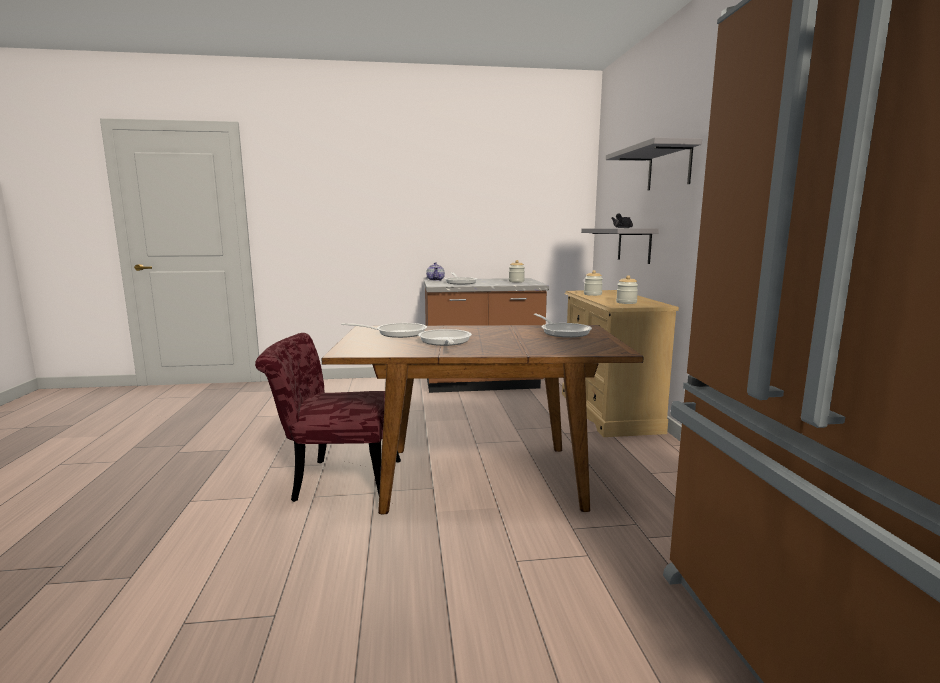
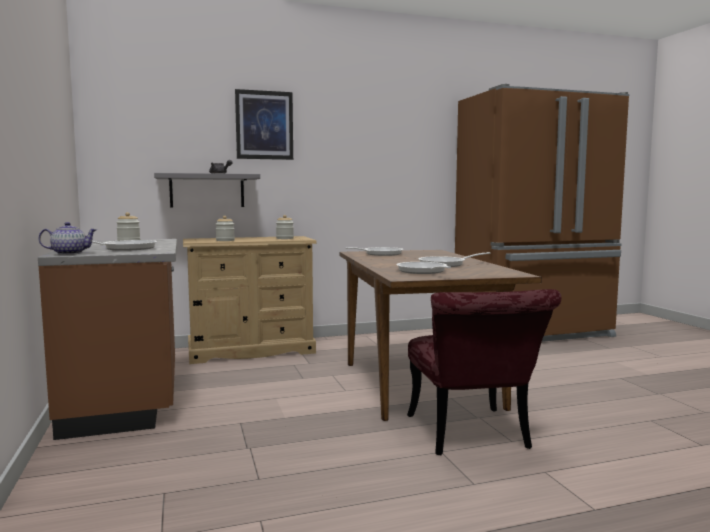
camera: 100 degrees left, 5 degrees down
grey shelf [606,137,702,191] -> picture [235,89,293,160]

